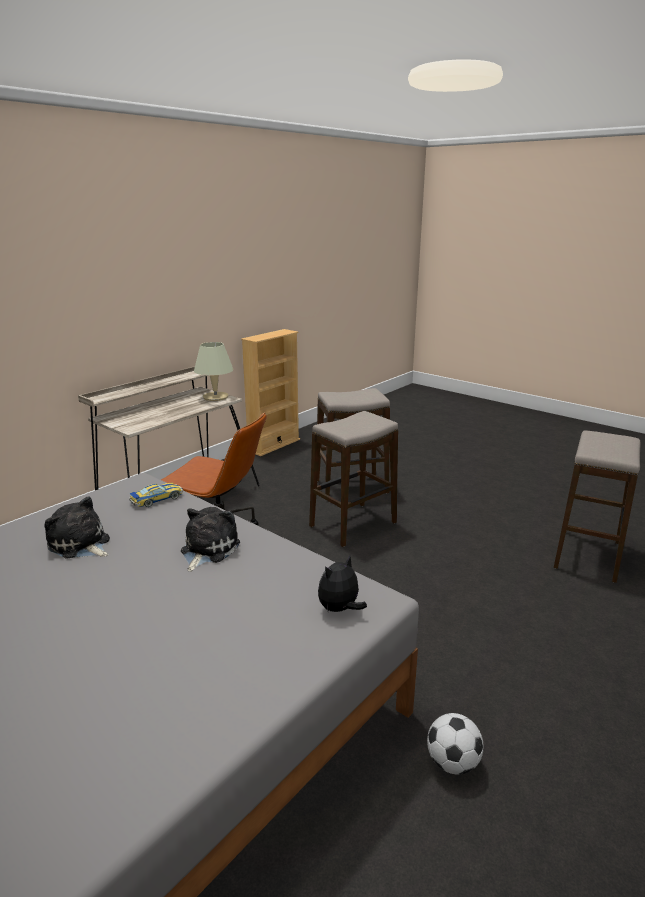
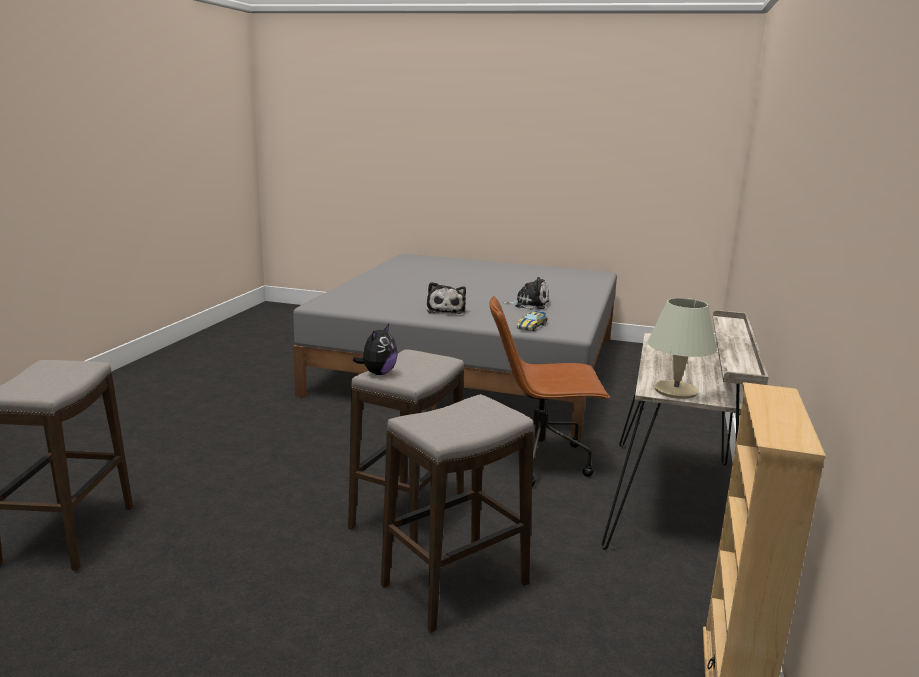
camera: 155 degrees right, 5 degrees down
plush toy [318,556,367,612] -> plush toy moved to [353,324,397,375]
football [427,713,484,775] -> none

